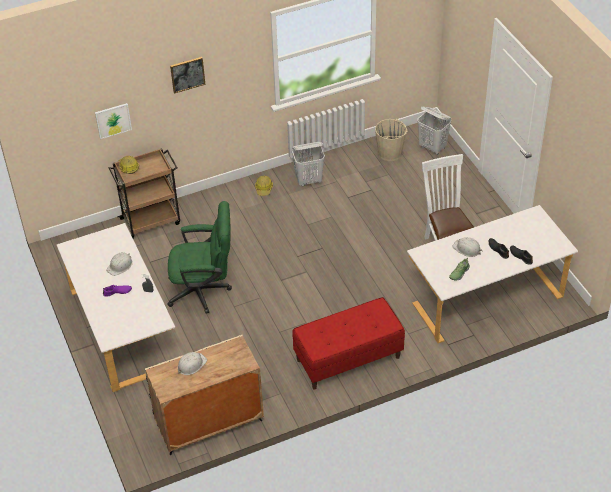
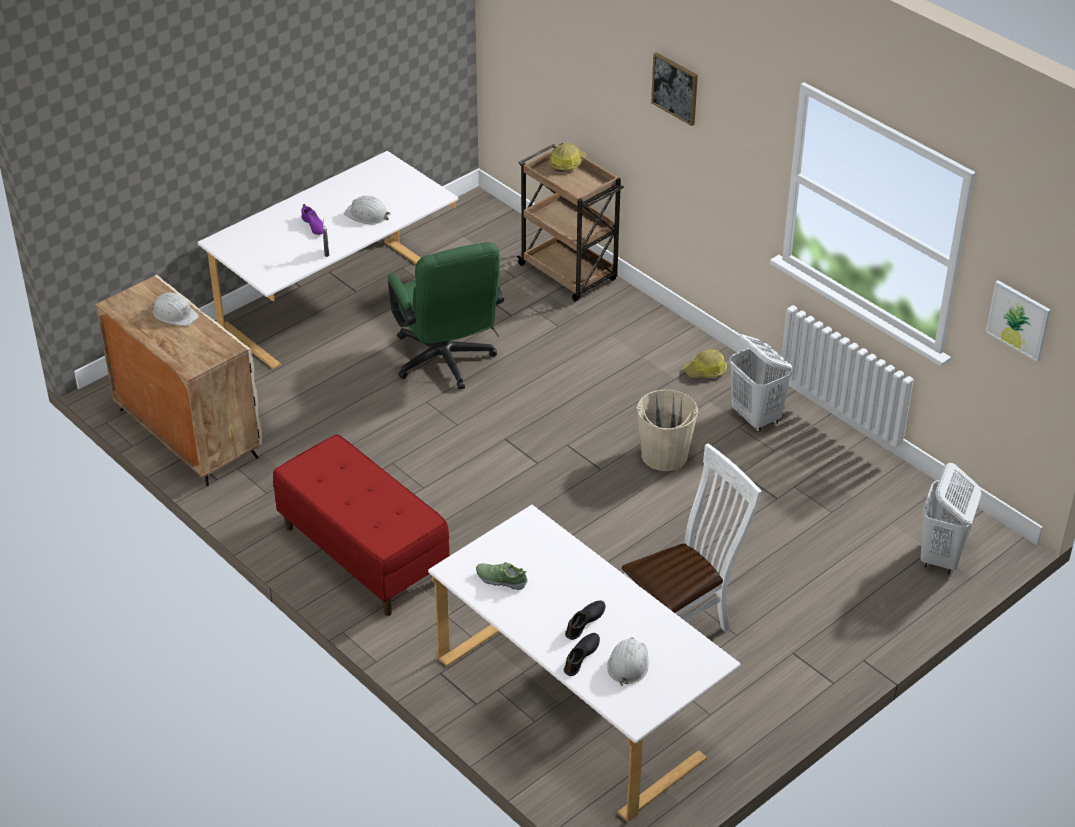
camera: 70 degrees right, 5 degrees down
picture [95,103,132,139] -> picture moved to [986,280,1051,362]
beige bucket [375,119,407,161] -> beige bucket moved to [637,389,698,471]
white hard hat [453,237,482,257] -> white hard hat moved to [607,637,649,686]

